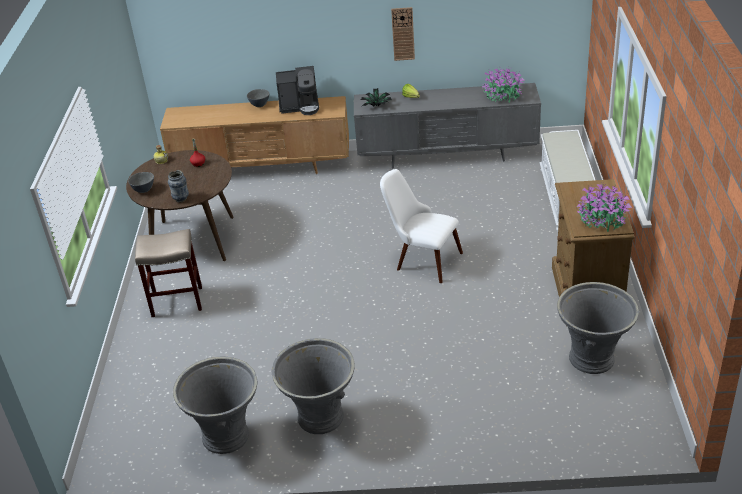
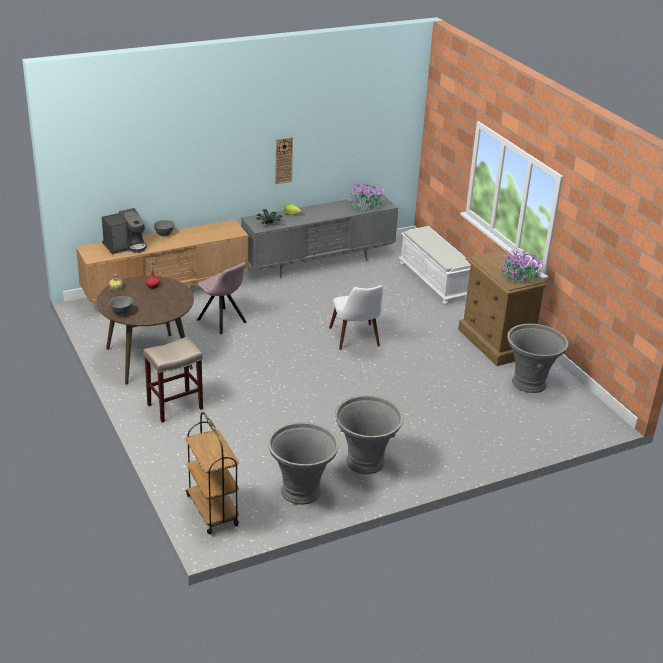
camera: 30 degrees left, 5 degrees down
vase [168,170,189,203] -> none
coffee machine [276,66,319,115] -> coffee machine moved to [102,208,147,254]
white chair [380,169,463,283] -> white chair turned 105 degrees counterclockwise [329,285,383,350]
none -> brown cart [185,412,239,534]
none -> pink chair [197,262,247,334]

